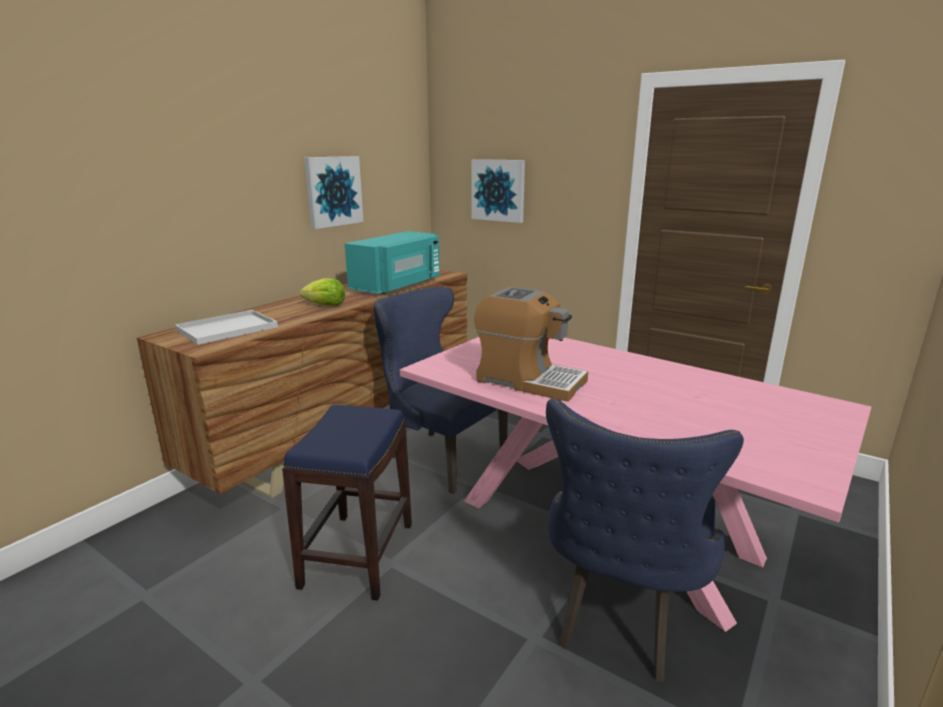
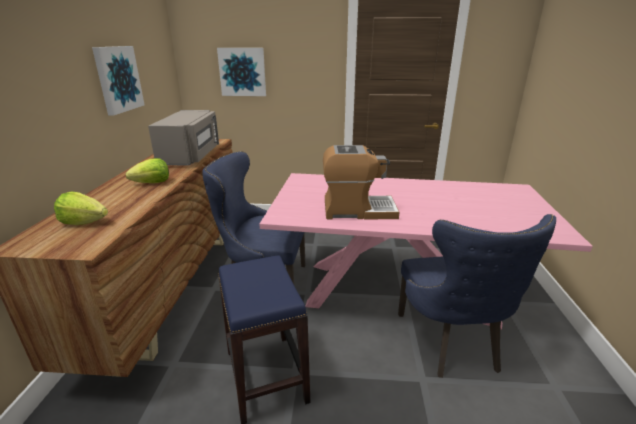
camera: 30 degrees left, 5 degrees up
white tray [175,310,278,345] -> lettuce [54,191,108,225]
turquoise microwave [345,231,440,294] -> grey microwave [148,110,219,166]

